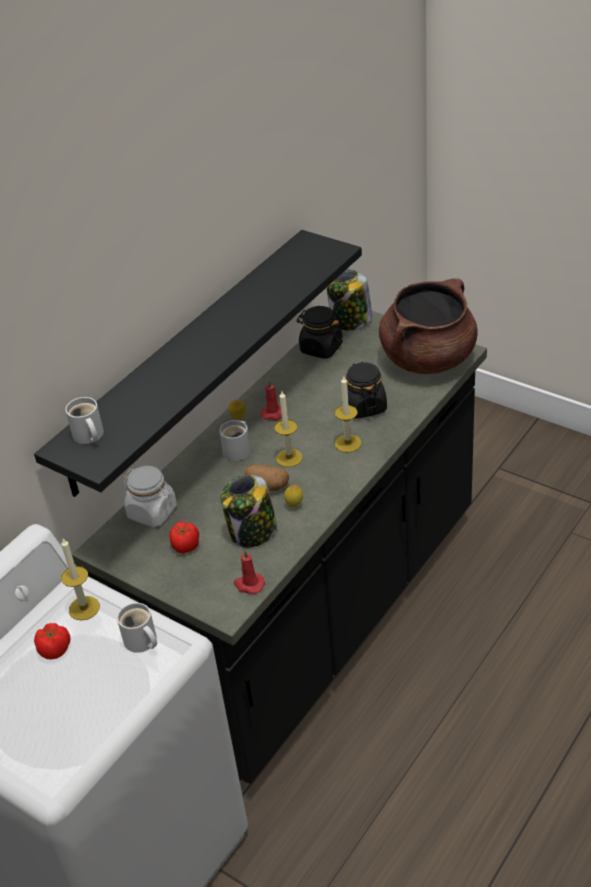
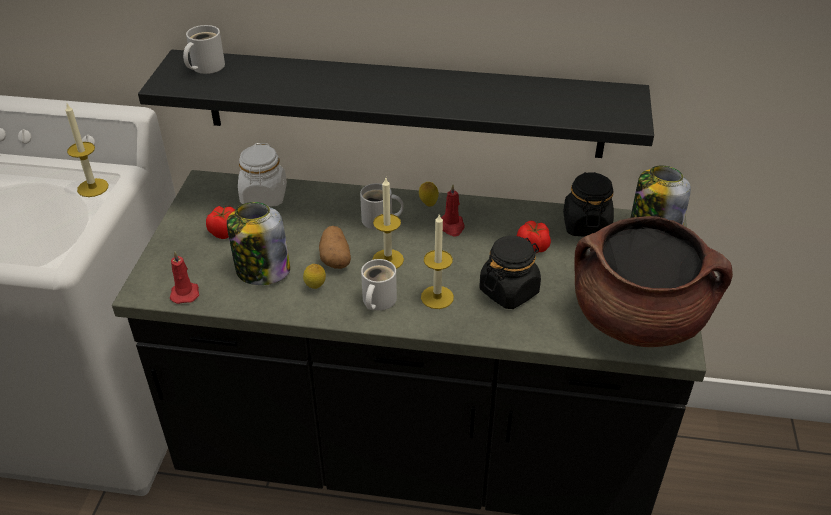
camera: 60 degrees right, 0 degrees up
tomato [34,623,70,659] -> tomato moved to [517,221,551,253]
white mug [117,603,157,653] -> white mug moved to [361,259,397,310]

